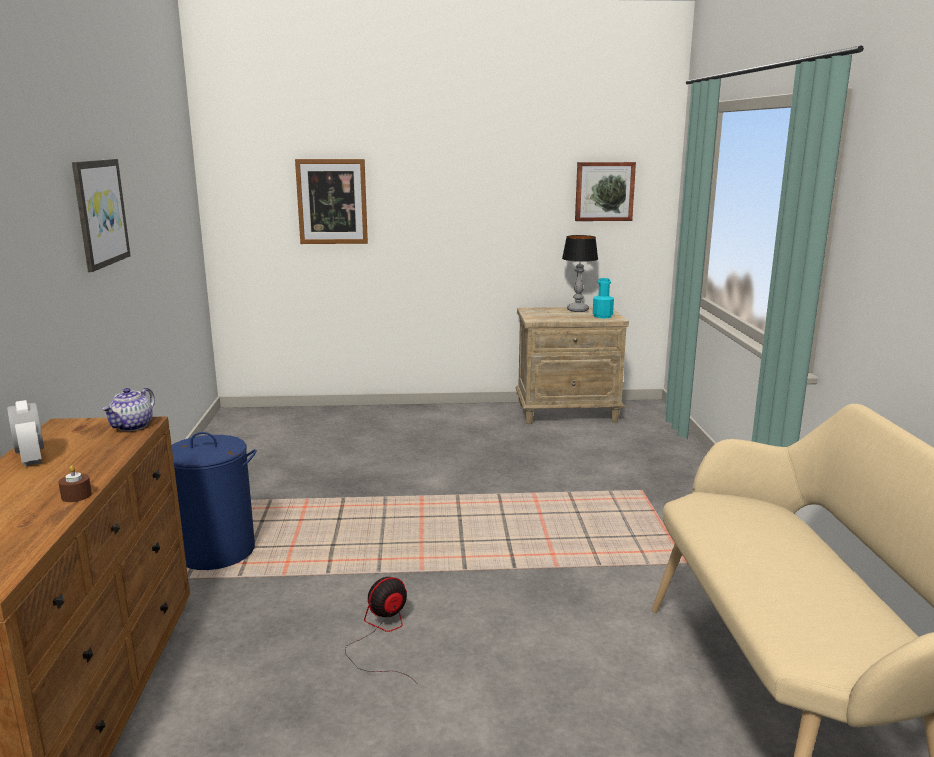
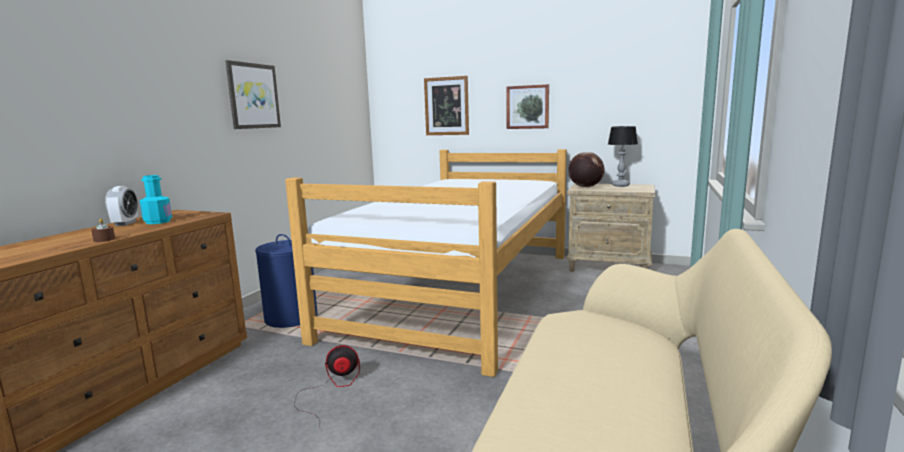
camera: 25 degrees right, 5 degrees down
teapot [102,388,155,431] -> none
picture [575,162,636,221] -> picture moved to [506,84,549,129]
turquoise bottle [593,278,614,318] -> turquoise bottle moved to [140,175,172,224]
none -> bed [285,149,567,377]
none -> globe [568,152,605,187]

